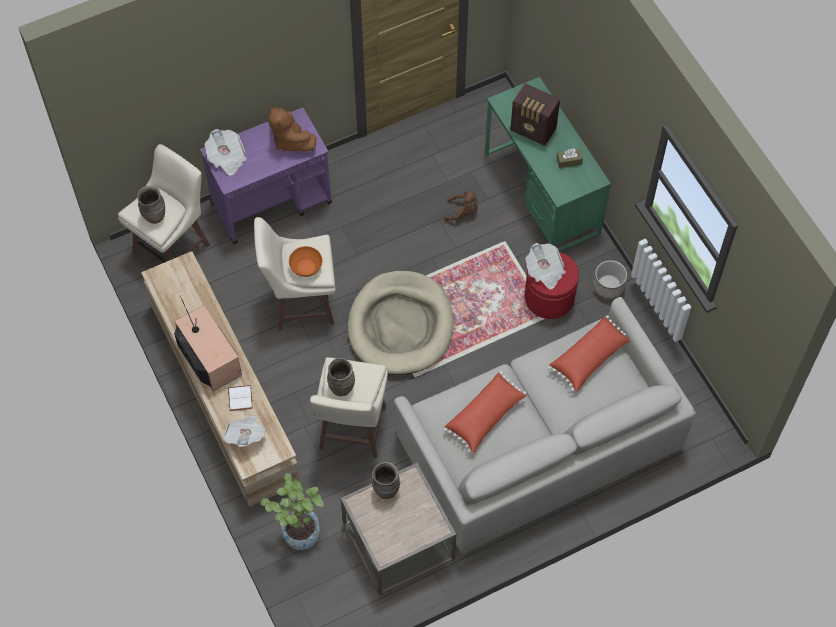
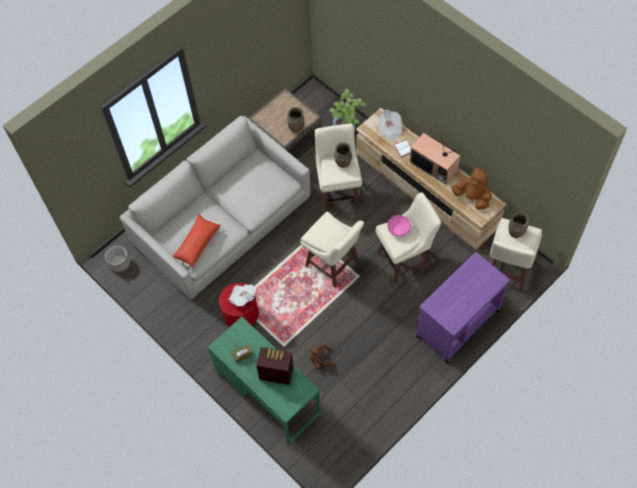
camera: 165 degrees right, 0 degrees up
newspaper [205,129,247,175] -> none
brown plush toy [268,107,316,152] -> brown plush toy moved to [451,166,492,210]
orange bowl [289,246,322,277] -> pink bowl [387,215,411,236]
beige dog bed [348,271,454,375] -> beige stool [300,211,364,287]
red pillow [443,371,527,453] -> none
planter [593,260,627,299] -> planter moved to [105,246,130,273]

